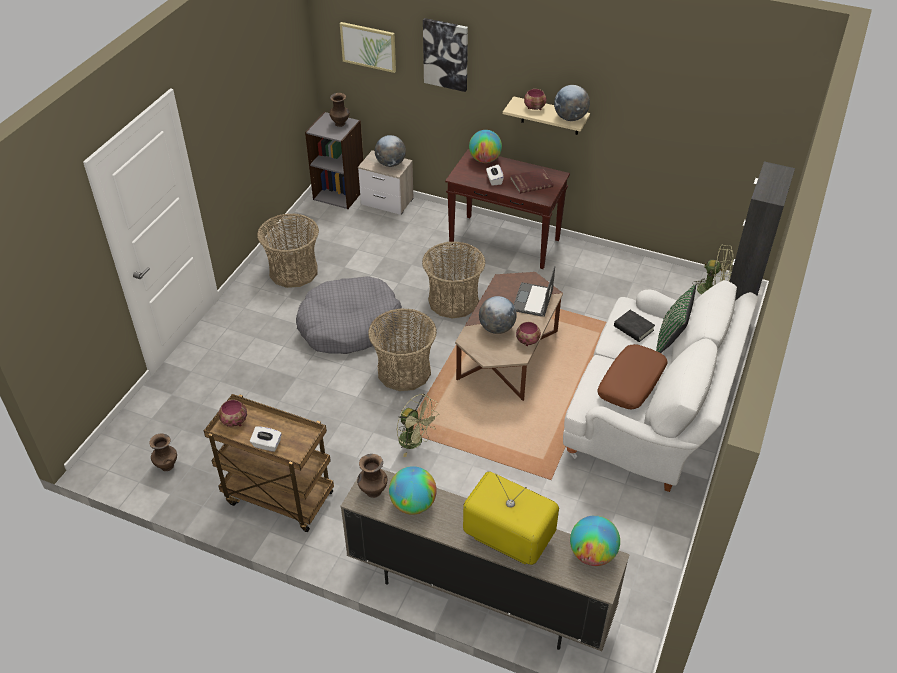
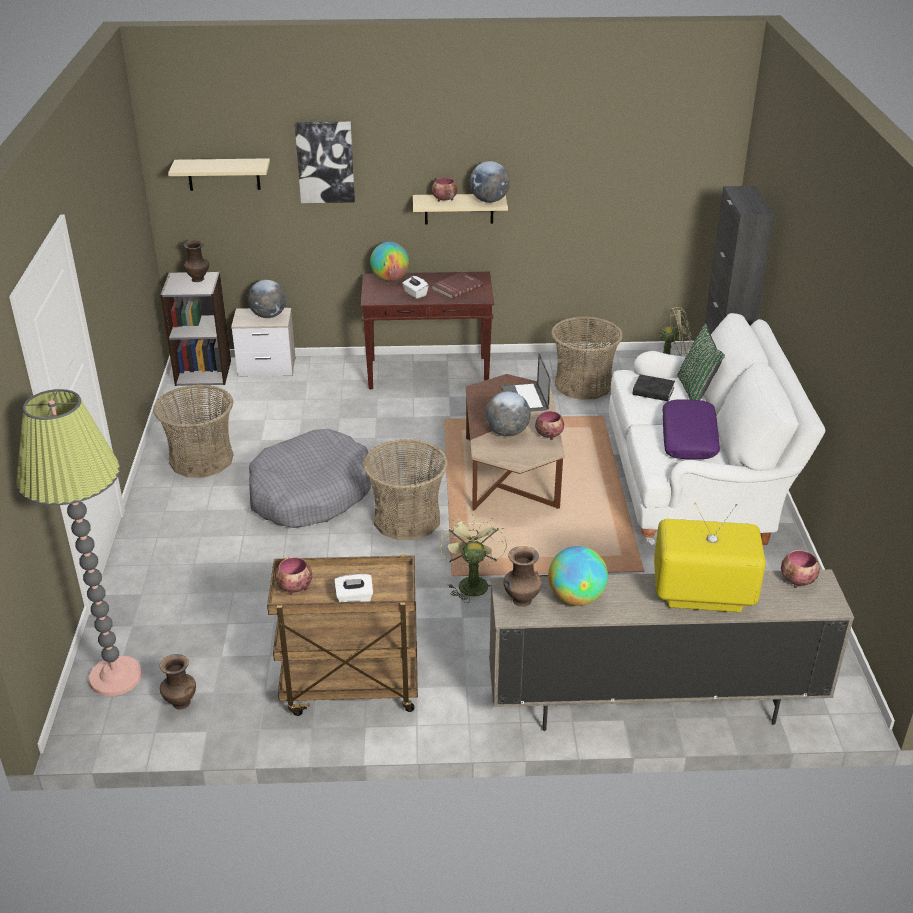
camera: 25 degrees left, 10 degrees down
picture [340,22,396,73] -> beige shelf [168,158,270,191]
green fan [397,394,439,457] -> green fan turned 105 degrees counterclockwise [440,514,507,603]
basket [422,241,485,319] -> basket moved to [551,316,623,400]
globe [570,515,620,566] -> bowl [781,550,820,588]
brown pillow [597,344,668,410] -> purple pillow [662,399,720,459]
none -> floor lamp [16,389,142,696]

